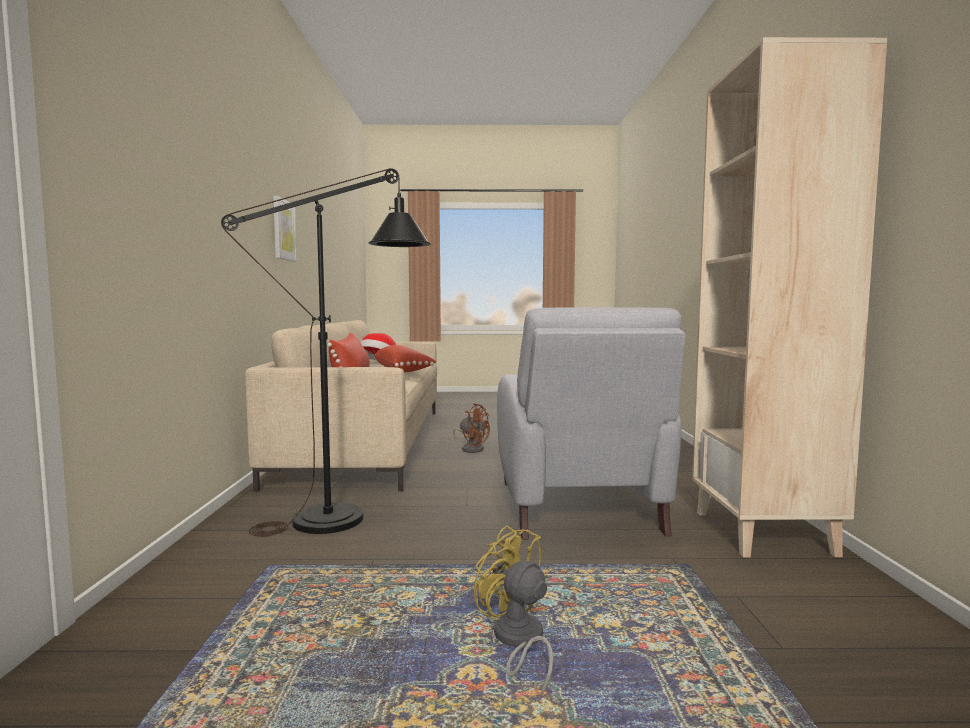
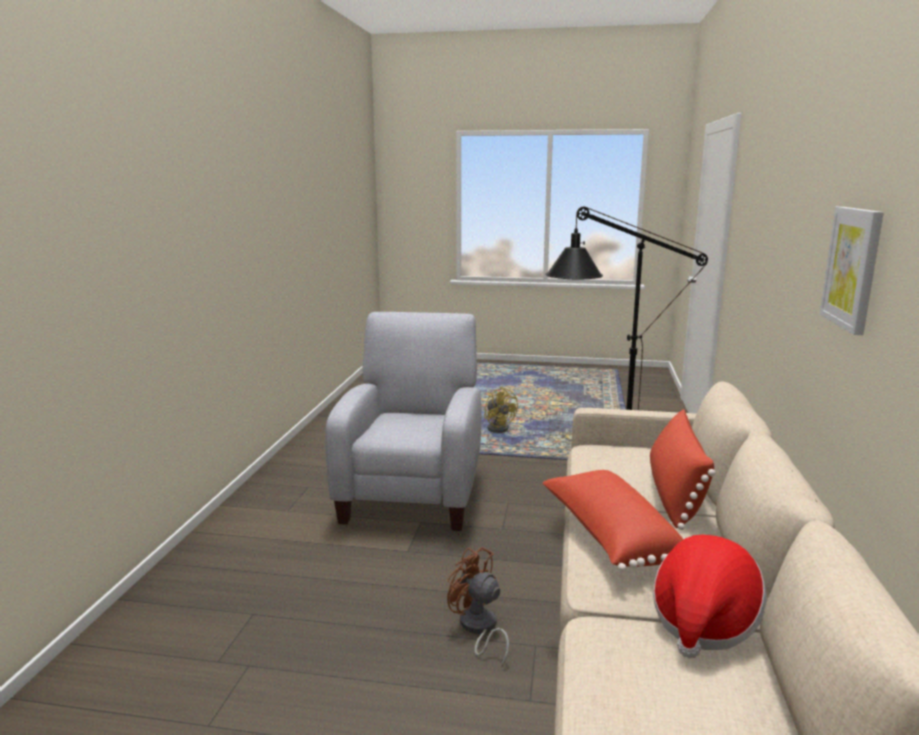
camera: 170 degrees left, 10 degrees up
beige bookcase [692,37,887,557] -> none

